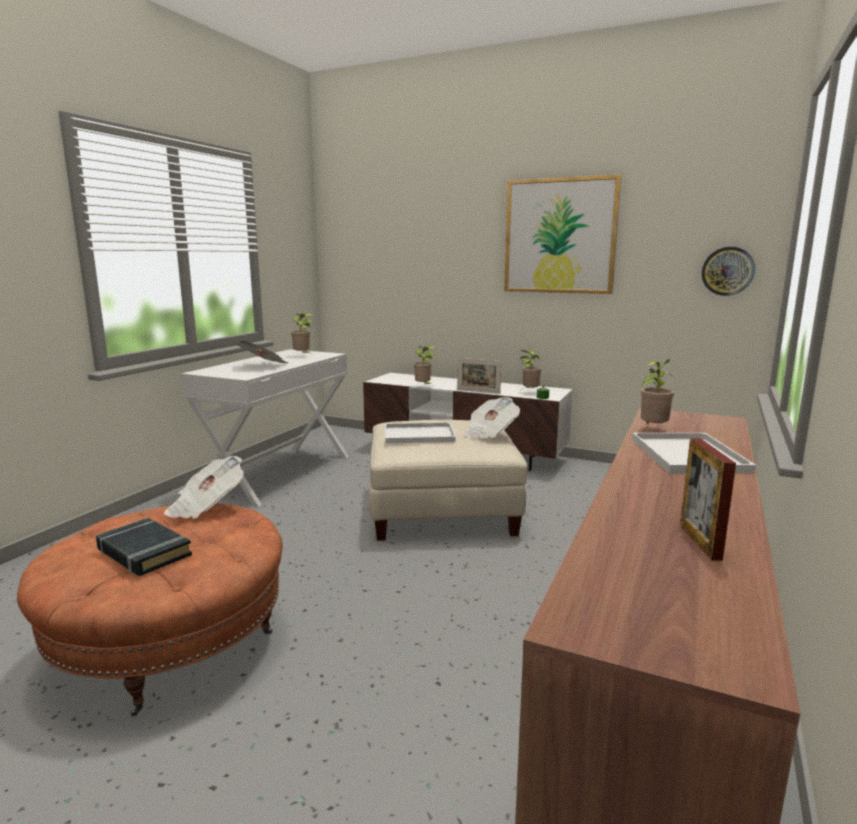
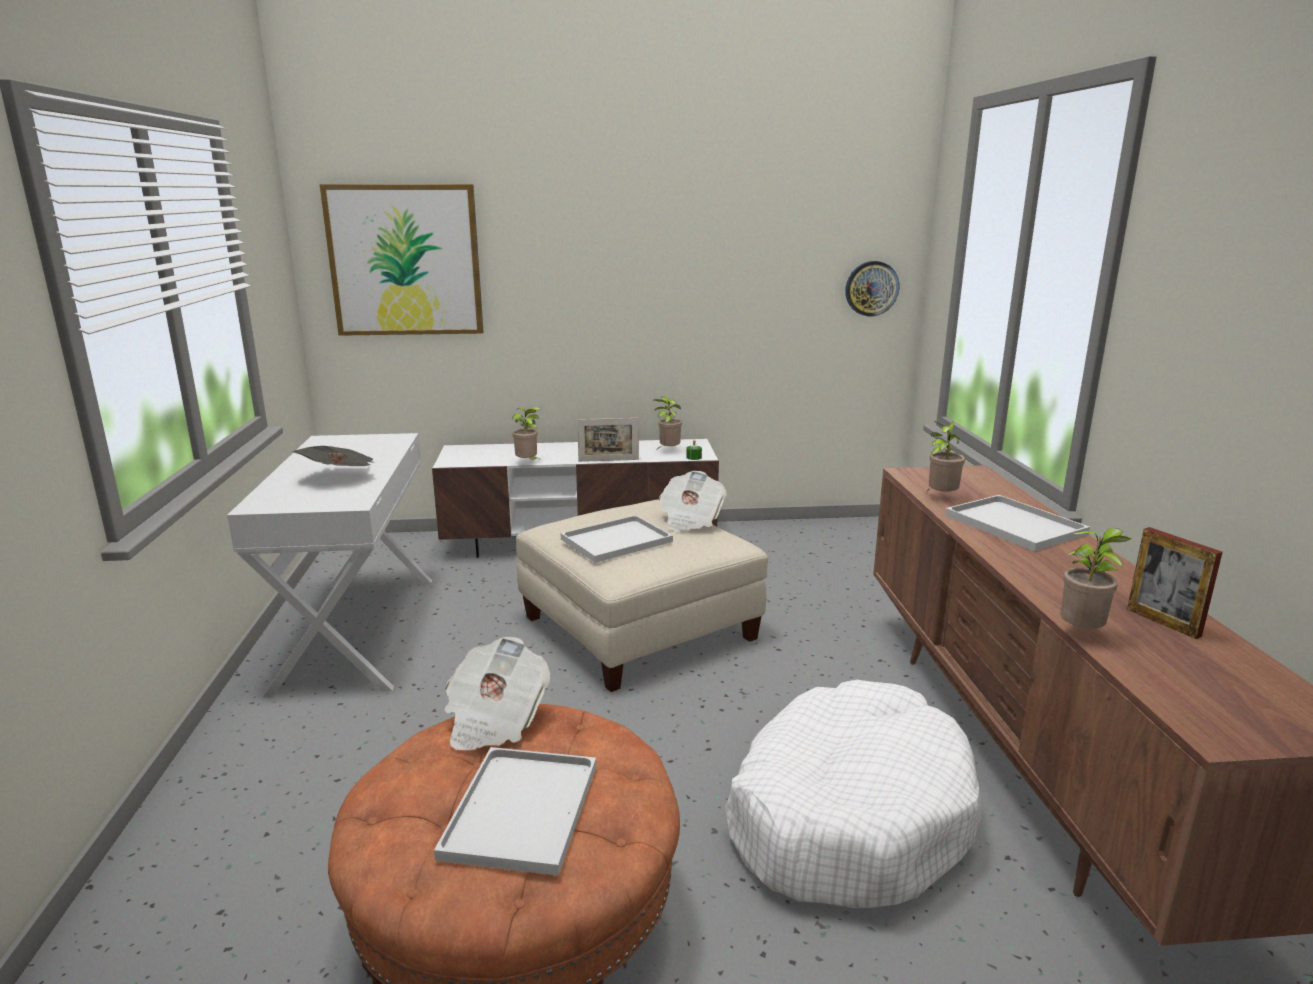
camera: 30 degrees left, 5 degrees up
black book [96,518,192,576] -> white tray [434,747,596,876]
potted plant [291,313,314,356] -> potted plant moved to [1060,528,1131,629]
picture [504,175,622,294] -> picture moved to [320,184,483,336]
none -> white dog bed [725,680,981,908]

